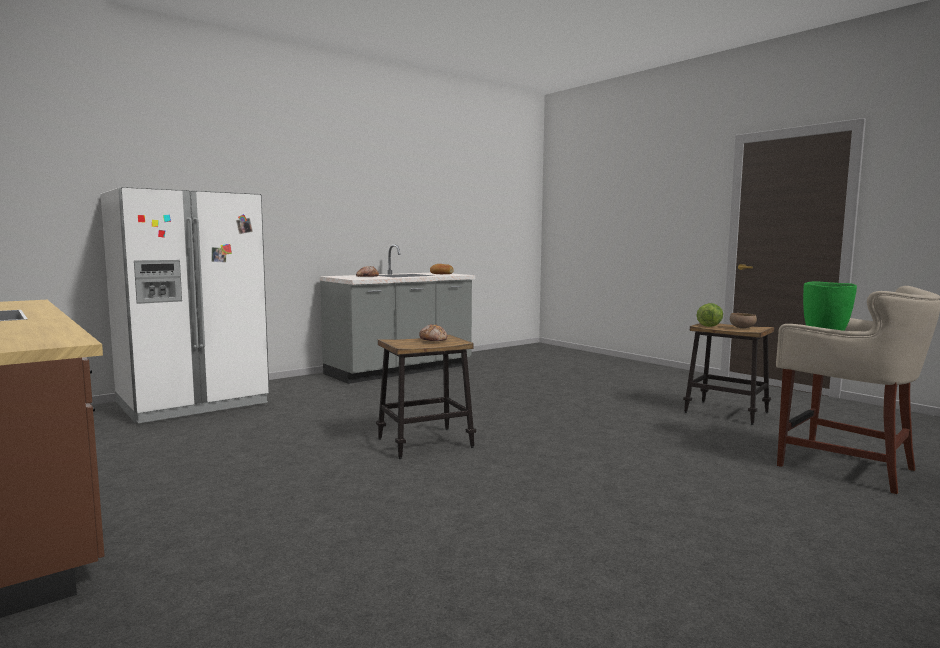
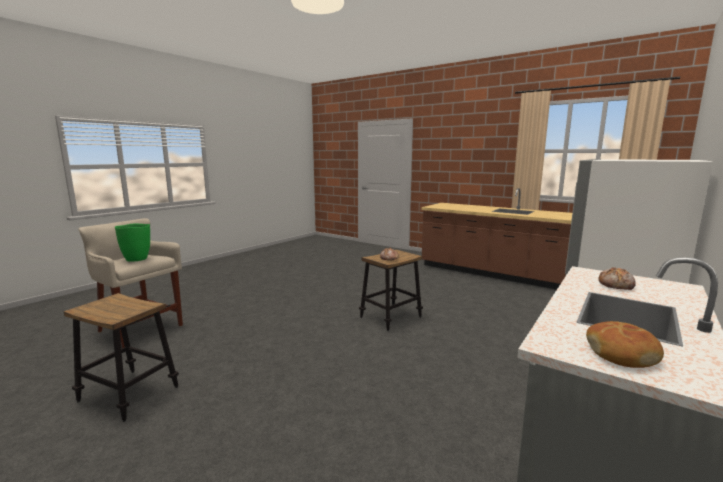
camera: 165 degrees right, 5 degrees up
lettuce [697,303,723,327] -> none
brown bowl [730,313,757,328] -> none

